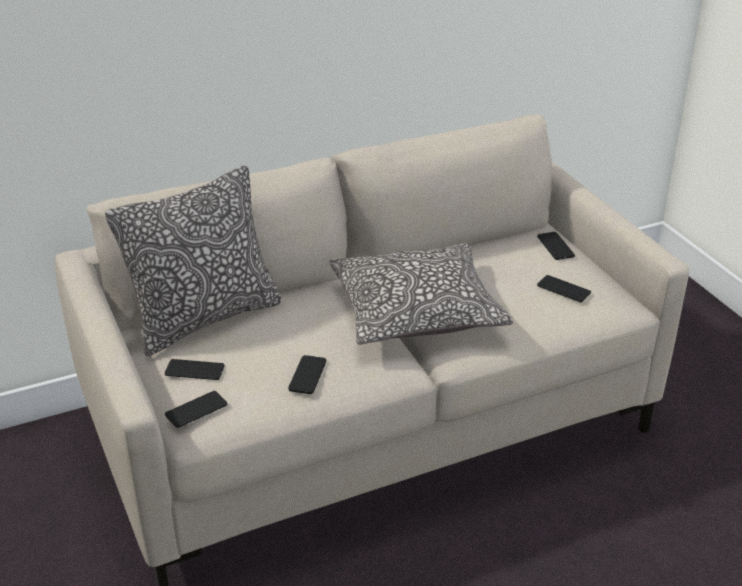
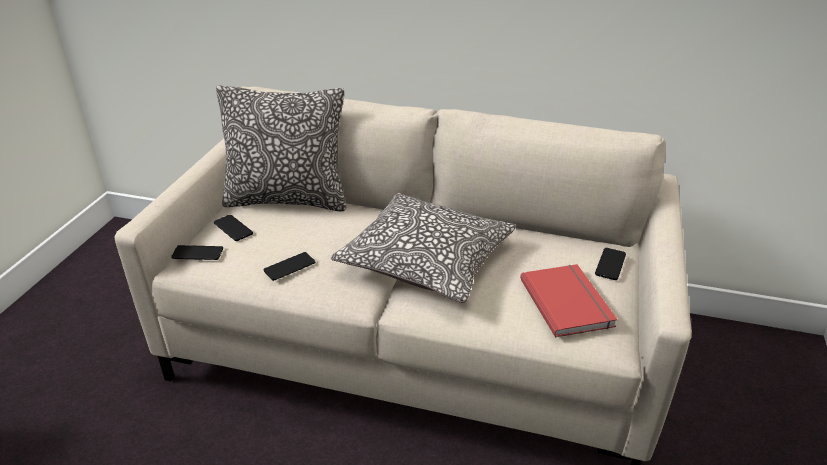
camera: 40 degrees right, 0 degrees up
phone [537,275,591,302] -> red book [520,264,618,337]

